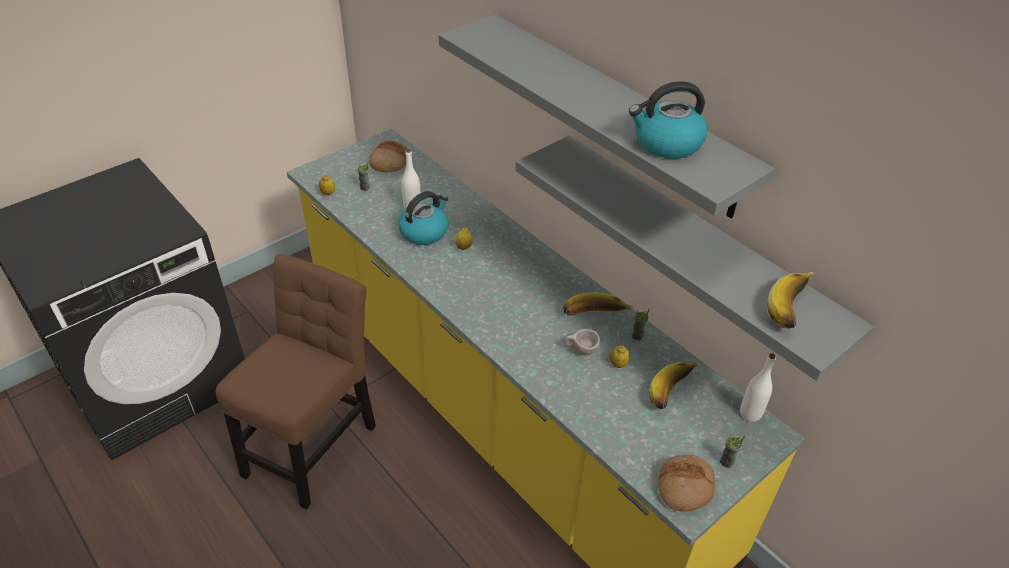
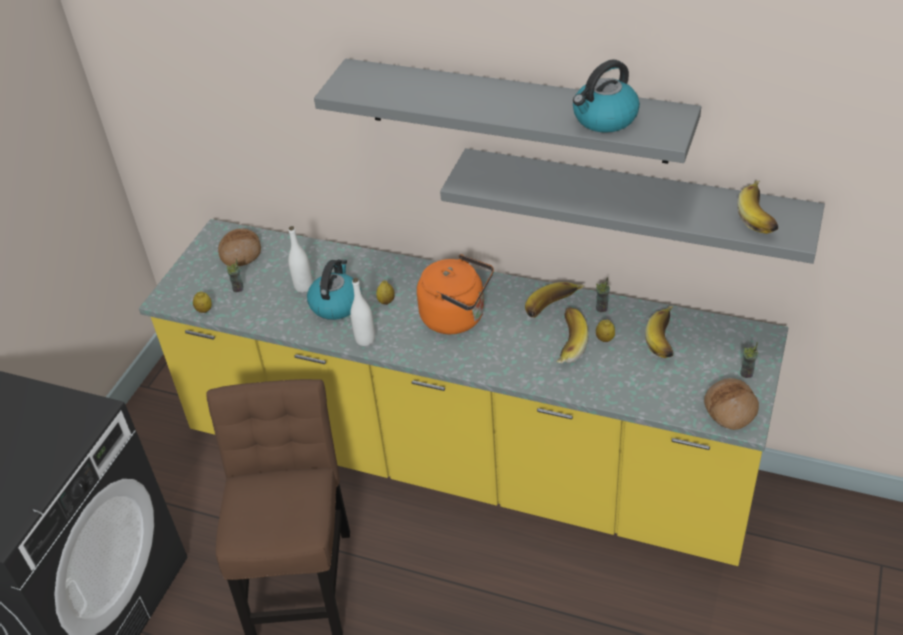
camera: 25 degrees left, 0 degrees up
beige cup [565,329,600,356] -> banana [556,307,588,363]
white bottle [740,353,776,422] -> white bottle moved to [350,278,375,346]
none -> orange kettle [417,254,494,334]

